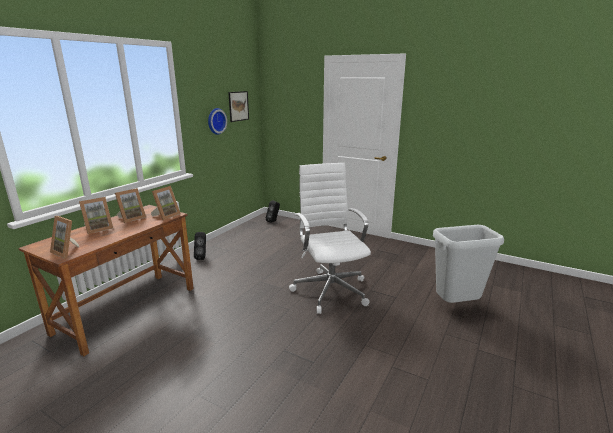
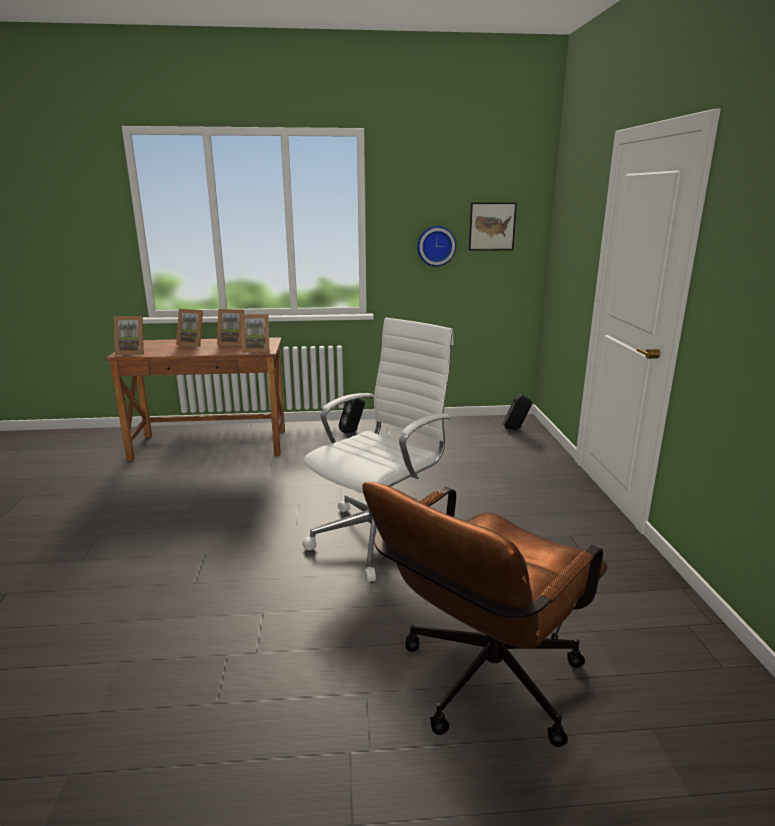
camera: 55 degrees right, 0 degrees up
picture frame [50,216,79,259] -> picture frame turned 90 degrees counterclockwise [114,316,144,355]
grey trash can [433,225,504,303] -> brown office chair [362,482,608,747]

